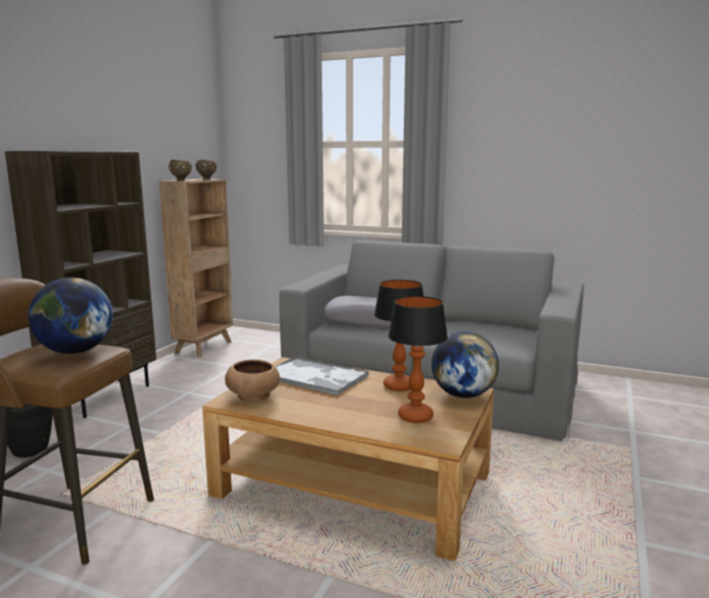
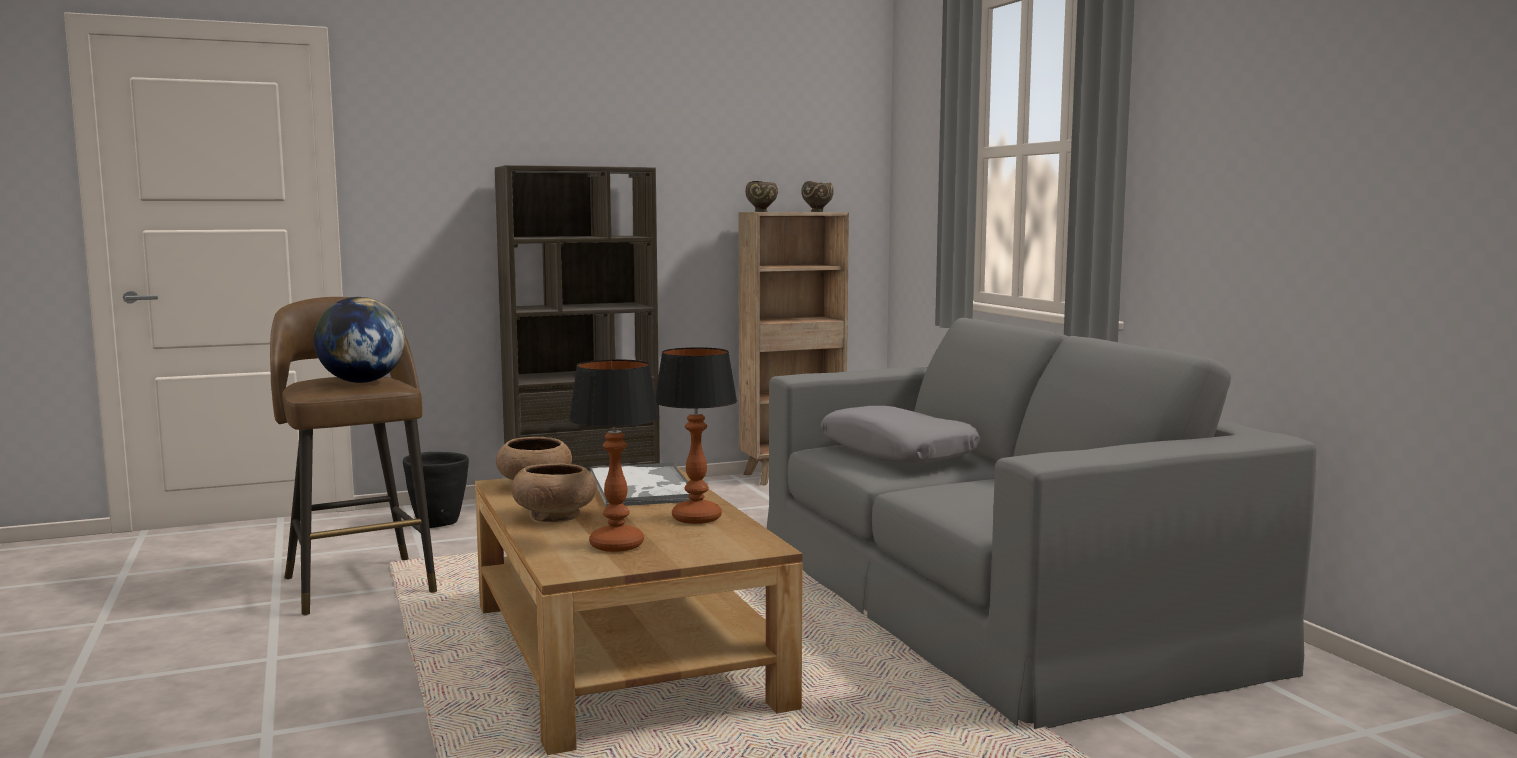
camera: 45 degrees right, 5 degrees down
globe [431,331,499,398] -> none
none -> brown bowl [511,464,597,522]

